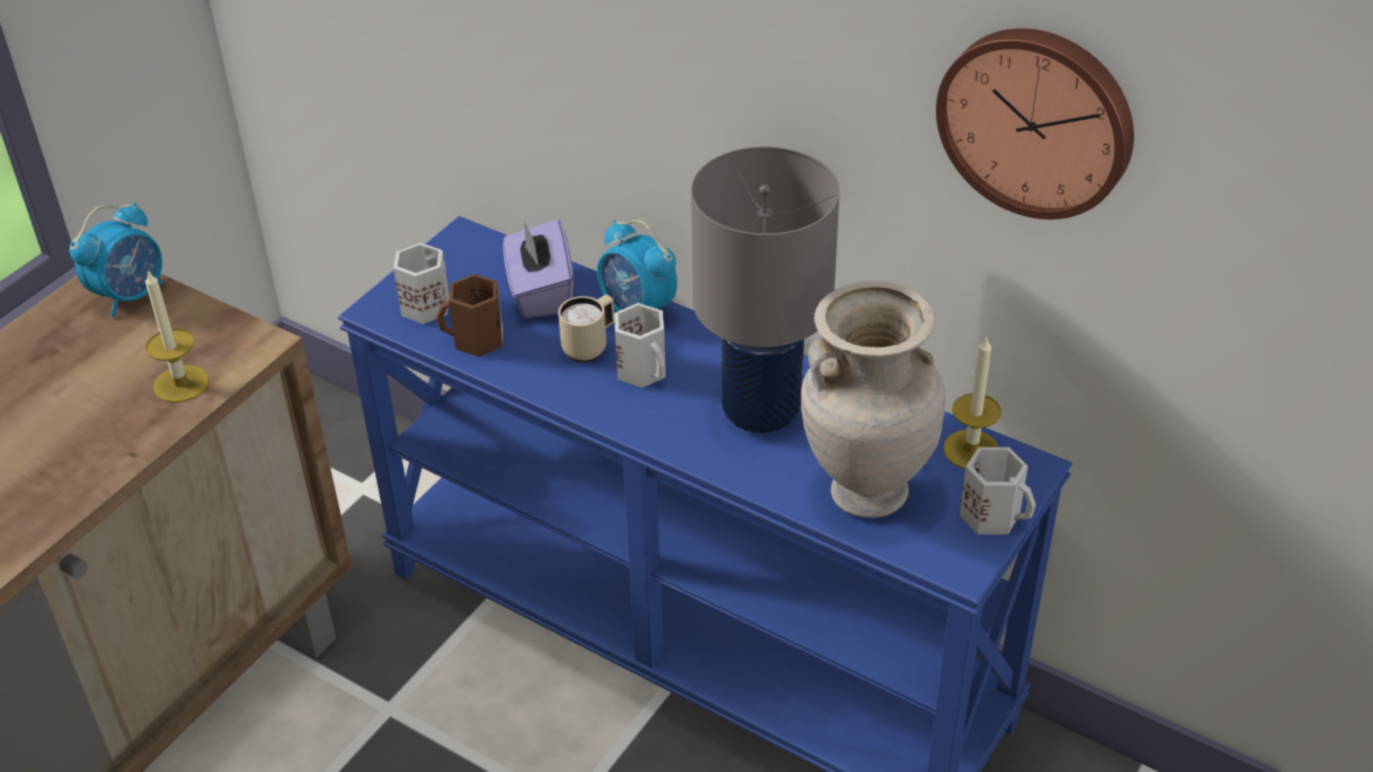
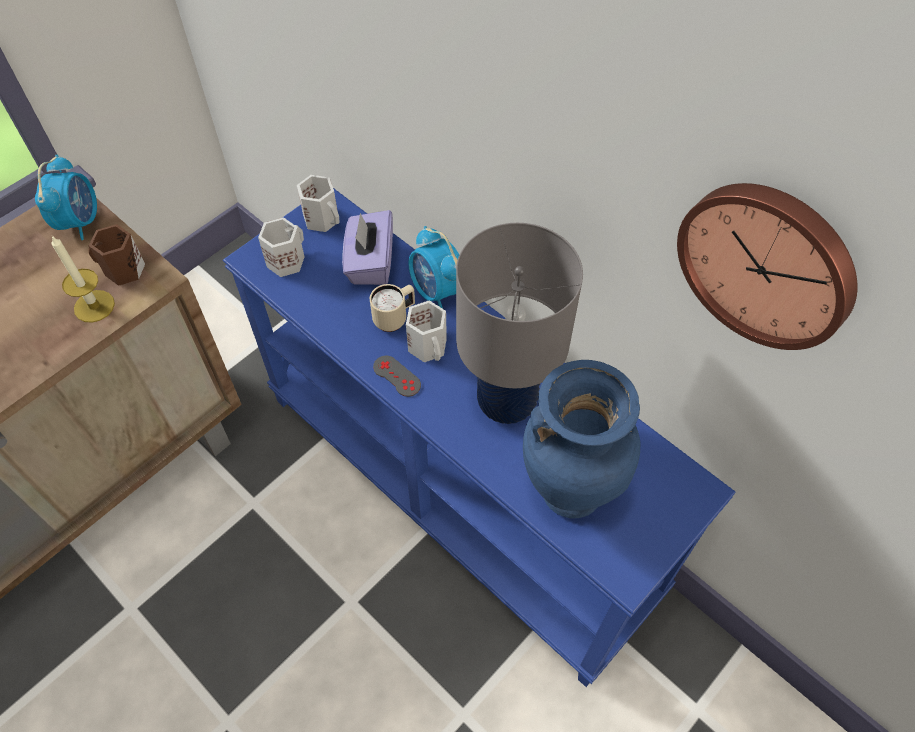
camera: 10 degrees right, 15 degrees up
alarm clock [69,202,163,318] -> alarm clock turned 45 degrees counterclockwise [35,155,97,240]
brown mug [436,274,503,357] -> brown mug moved to [88,224,145,286]
beige vase [801,281,945,518] -> blue vase [523,360,640,519]
candle [943,335,1001,469] -> none
white mug [959,447,1036,535] -> white mug moved to [297,175,340,232]
none -> grey game controller [373,356,421,397]

